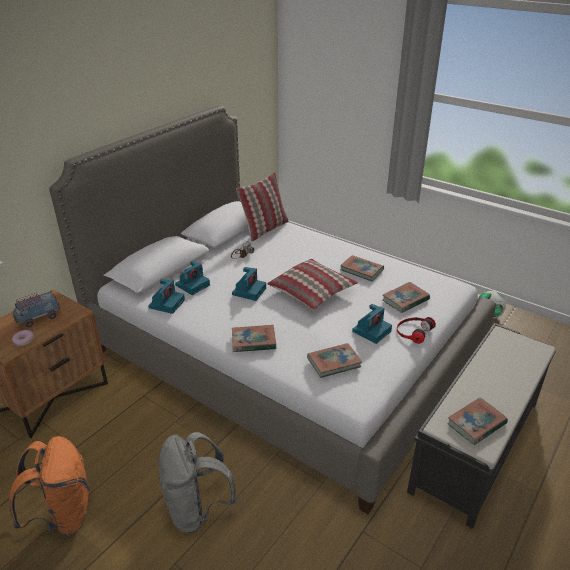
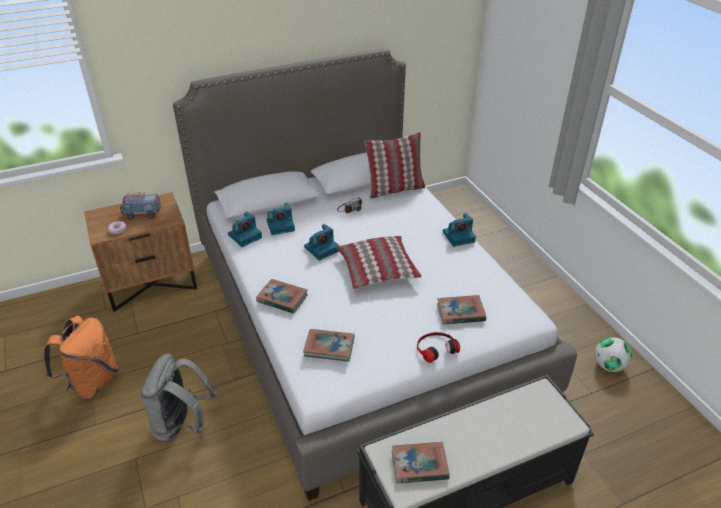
camera: 30 degrees right, 5 degrees up
book [340,255,384,281] -> none
camera [352,304,392,344] -> camera moved to [443,213,476,247]

